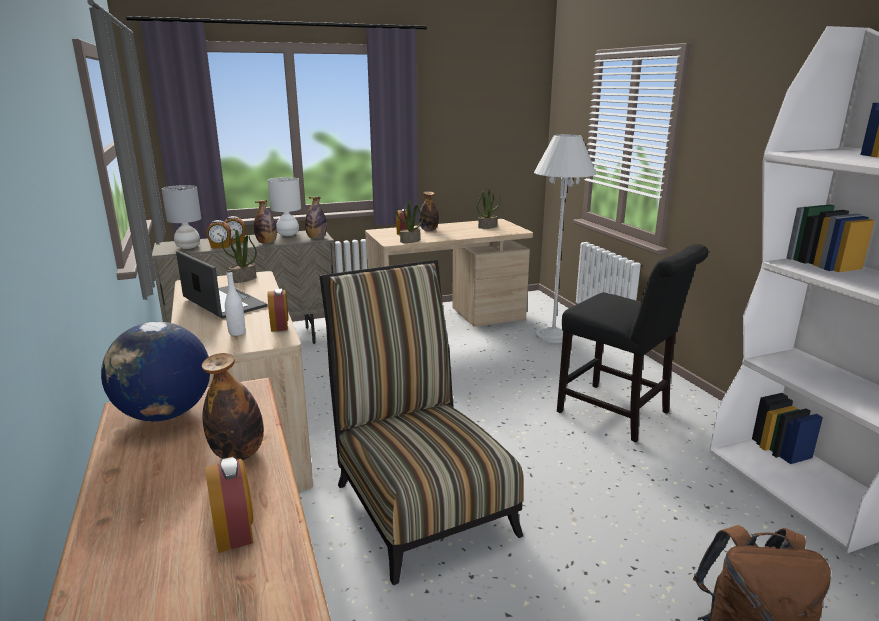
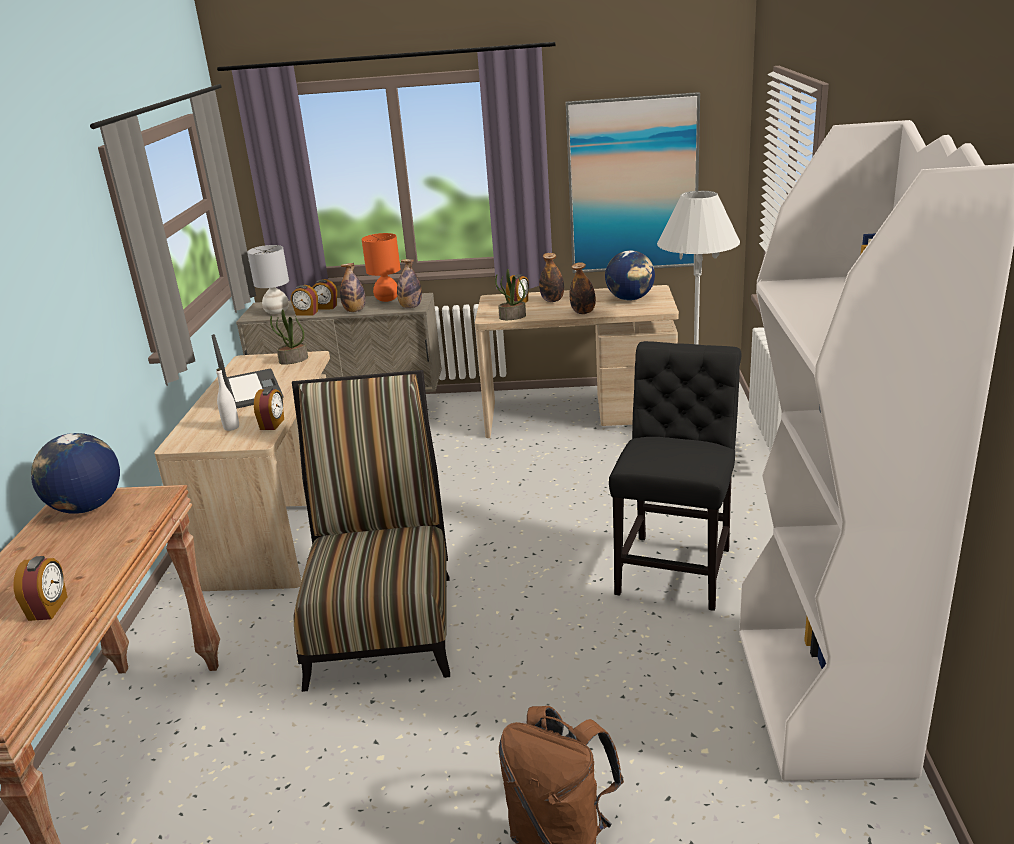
camera: 25 degrees right, 5 degrees up
bottle [202,353,264,460] -> bottle moved to [570,262,596,314]
white table lamp [268,177,301,236] -> orange table lamp [362,233,401,302]
potted plant [477,189,501,229] -> globe [605,250,655,301]
black chair [557,244,708,442] -> black chair turned 135 degrees counterclockwise [609,341,742,611]
none -> picture [566,92,700,273]

